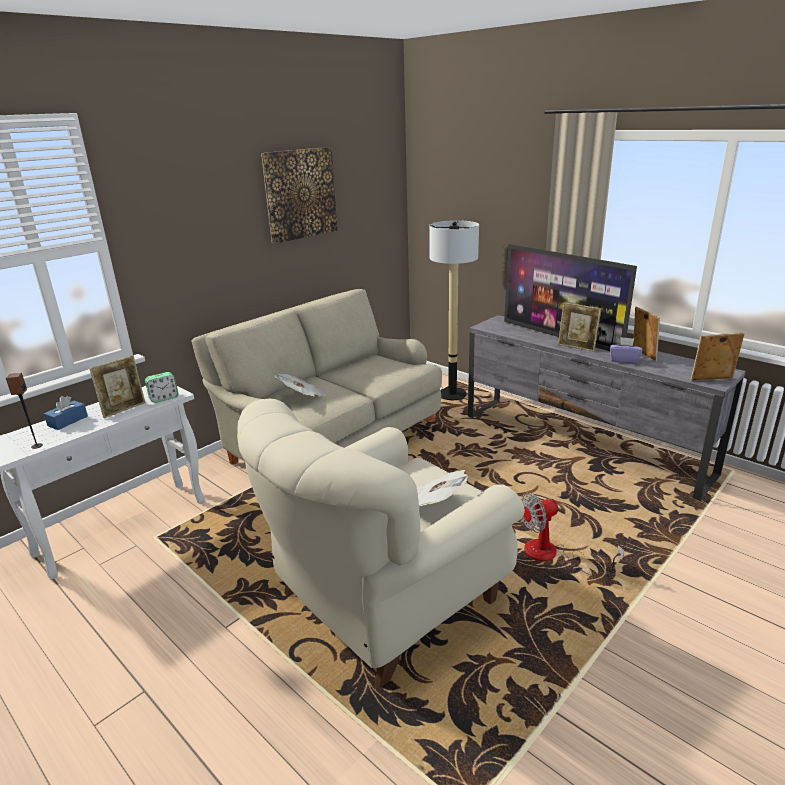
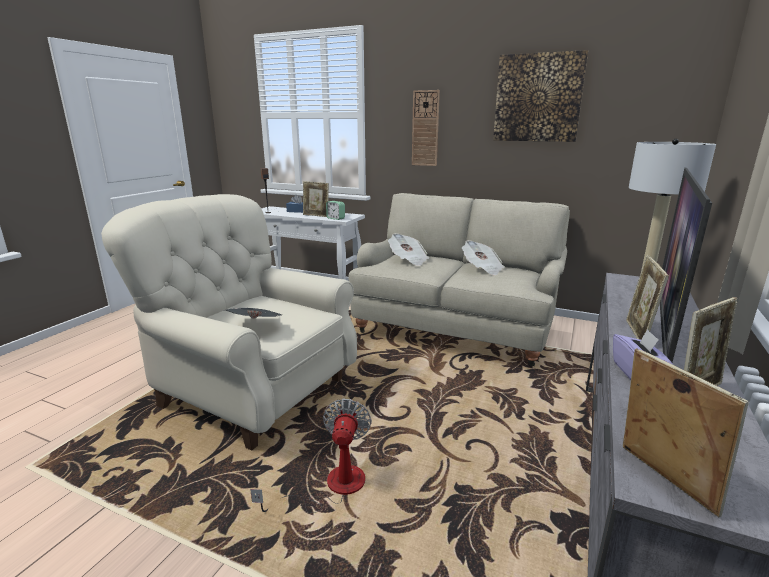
camera: 70 degrees right, 5 degrees down
fan [521,492,624,576] -> fan turned 45 degrees clockwise [250,398,372,513]
none -> wall clock [412,90,440,166]
none -> newspaper [462,240,505,276]

